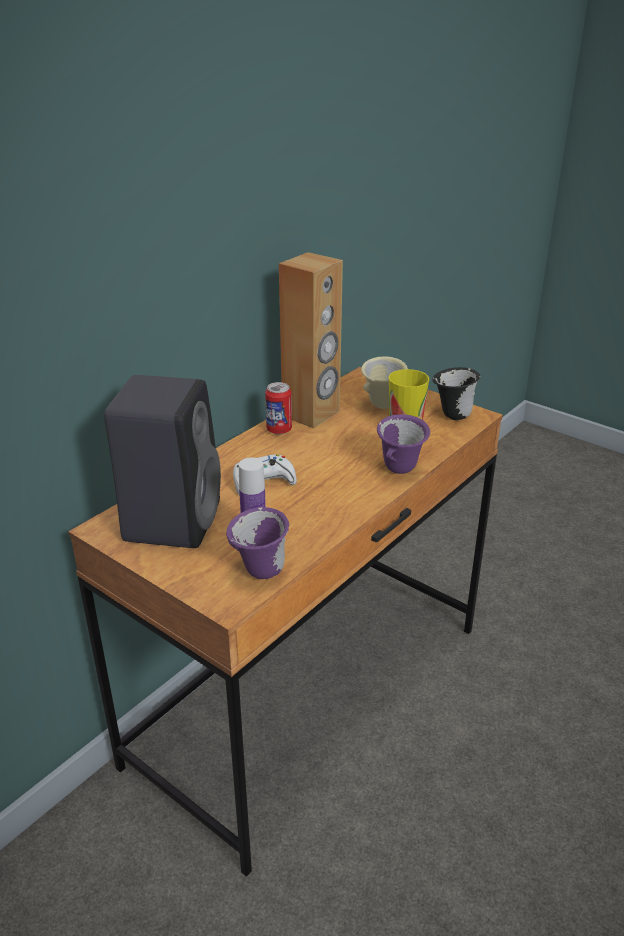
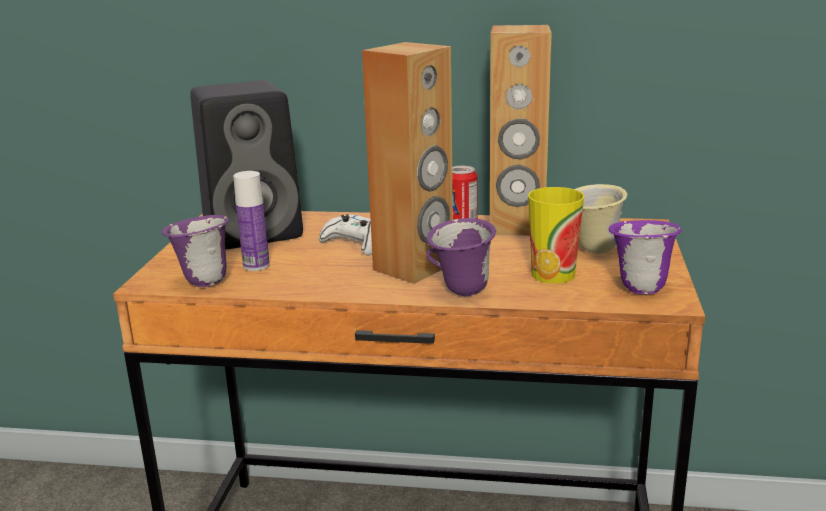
camera: 60 degrees right, 10 degrees down
black mug [432,367,480,420] -> purple mug [608,220,682,294]
none -> brown speaker [362,42,453,284]

